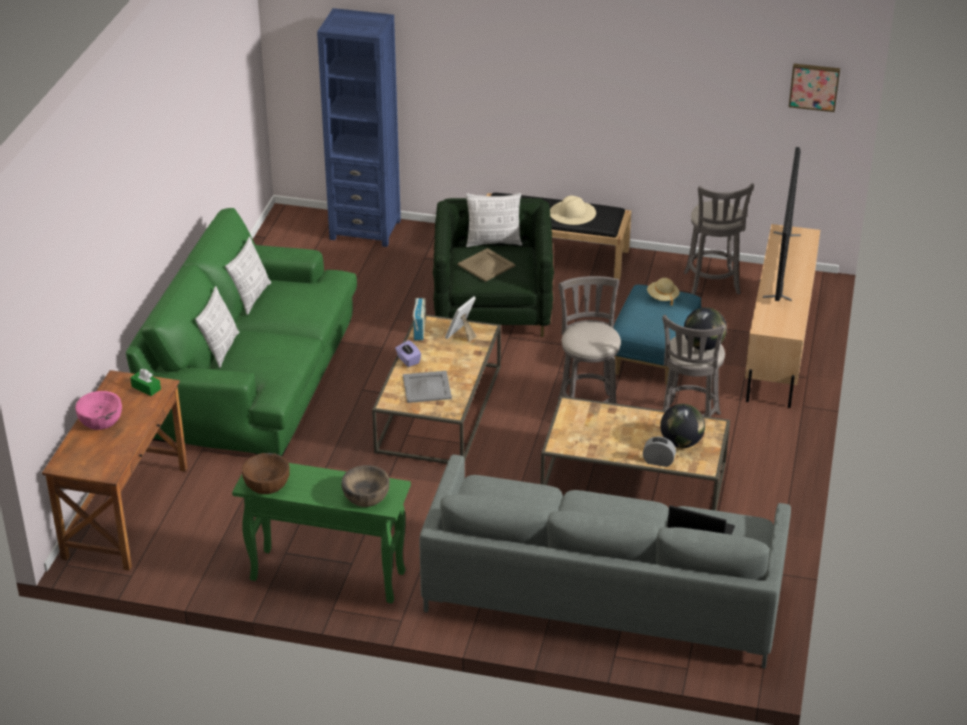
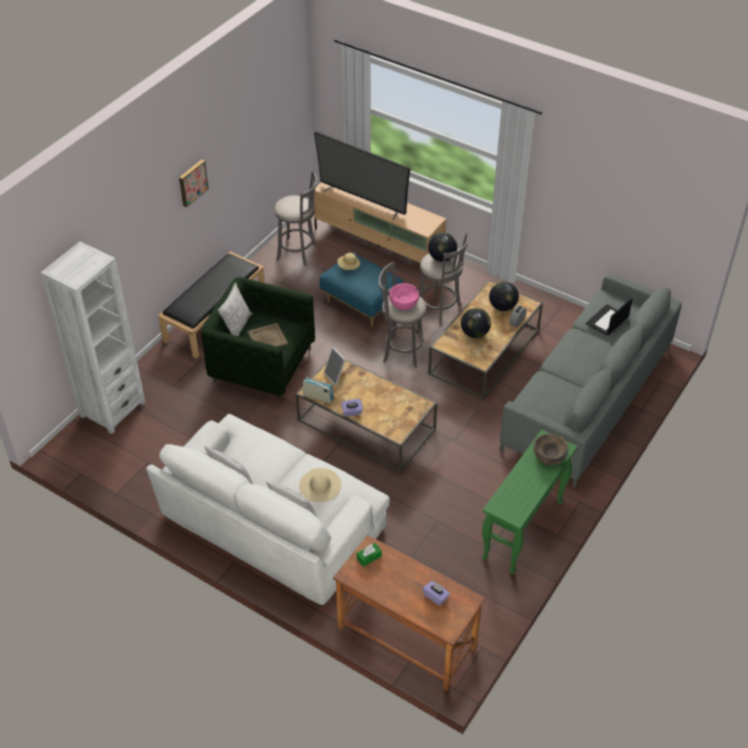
camera: 70 degrees left, 10 degrees up
pink bowl [75,391,122,430] -> pink bowl moved to [389,283,419,310]
green sofa [126,208,357,456] -> white sofa [146,414,390,606]
brown bowl [242,453,289,494] -> none
blue bookcase [317,8,401,247] -> white bookcase [40,242,145,434]
grey tray [403,371,452,403] -> none
beige hat [550,196,596,225] -> beige hat moved to [299,468,341,502]
picture [789,64,840,112] -> picture moved to [179,159,209,207]
none -> purple tissue box [423,581,450,606]
none -> globe [461,308,491,338]

